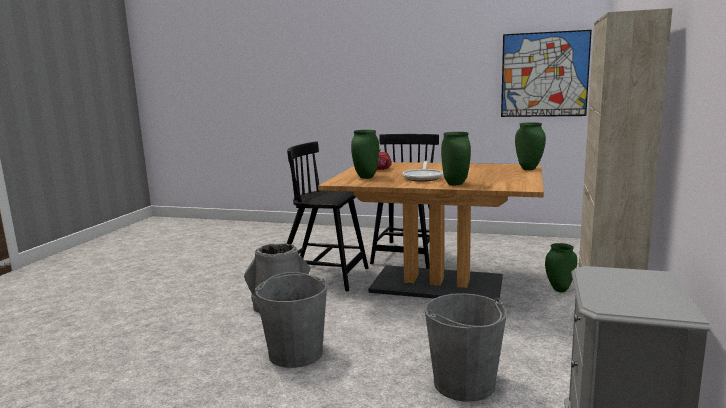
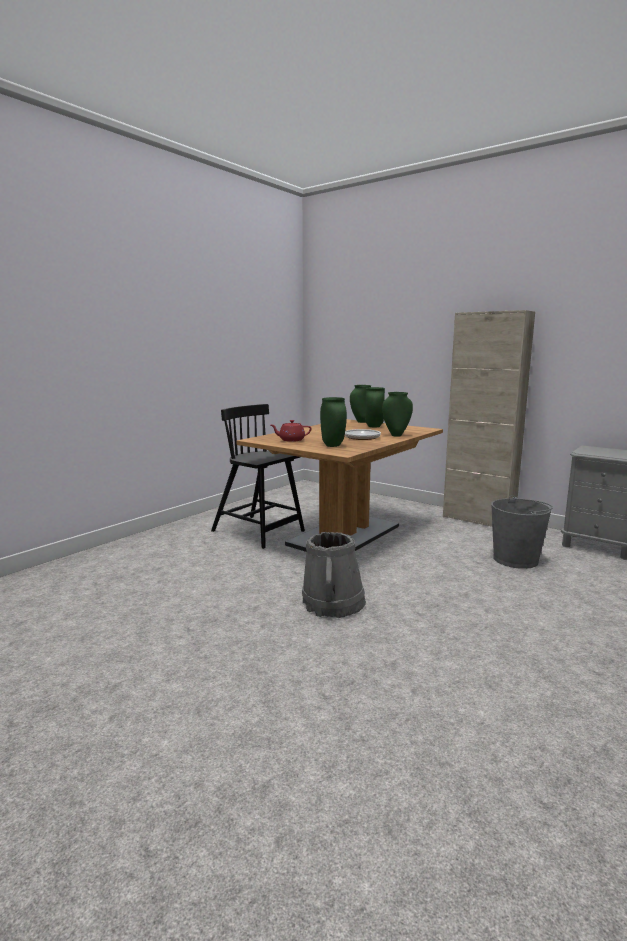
camera: 70 degrees left, 0 degrees up
grey bucket [255,272,327,368] -> none
black chair [287,141,368,292] -> none
picture [501,30,592,117] -> none
green vase [545,243,577,293] -> green vase moved to [365,387,385,427]

